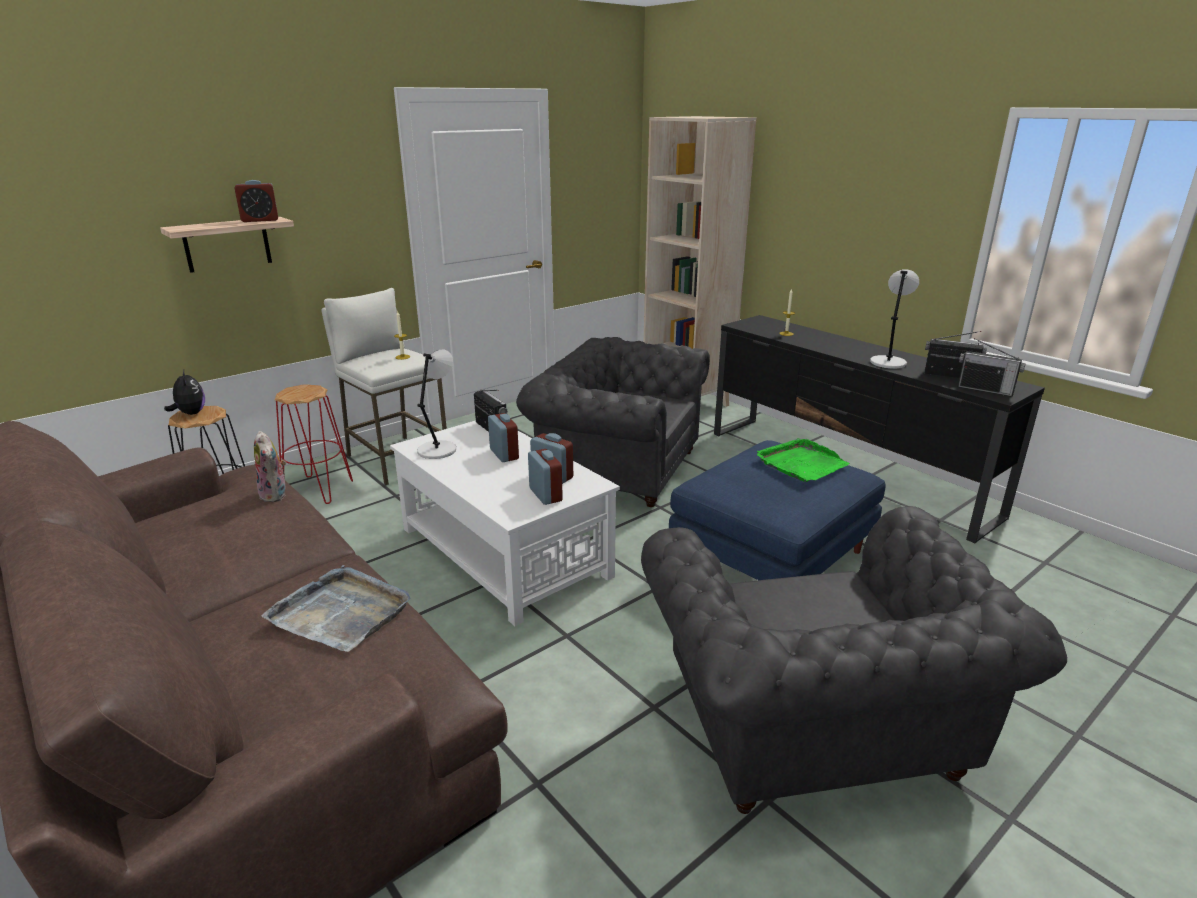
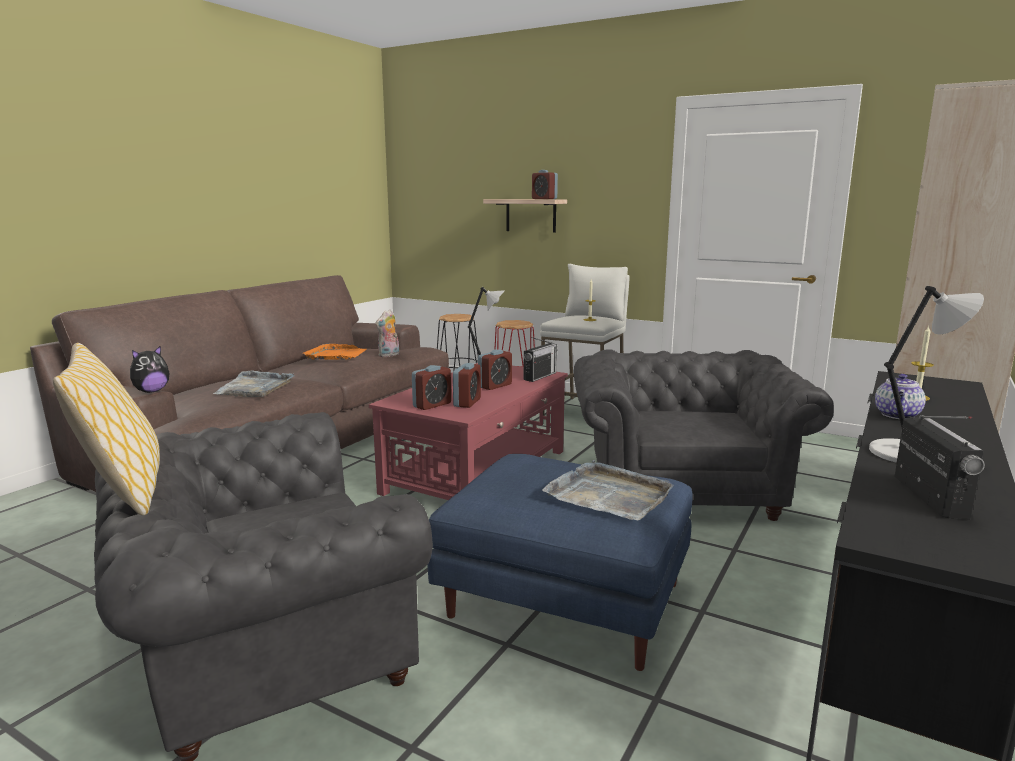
camera: 70 degrees right, 10 degrees down
plush toy [164,370,205,415] -> plush toy moved to [130,345,169,393]
white coffee table [390,420,620,626] -> red coffee table [369,363,568,500]
green tray [757,438,850,482] -> grey tray [542,460,674,520]
radio [958,338,1026,397] -> none
none -> pillow [53,343,160,515]
none -> orange tray [303,344,367,360]
none -> teapot [875,374,926,419]

